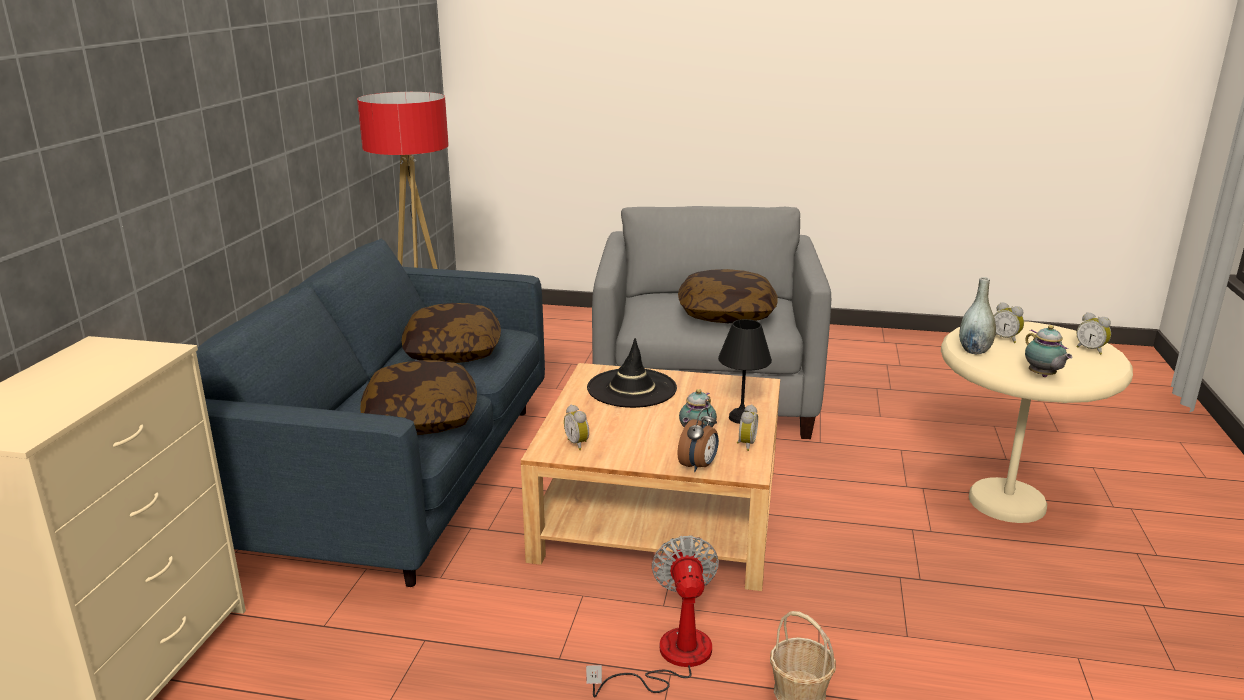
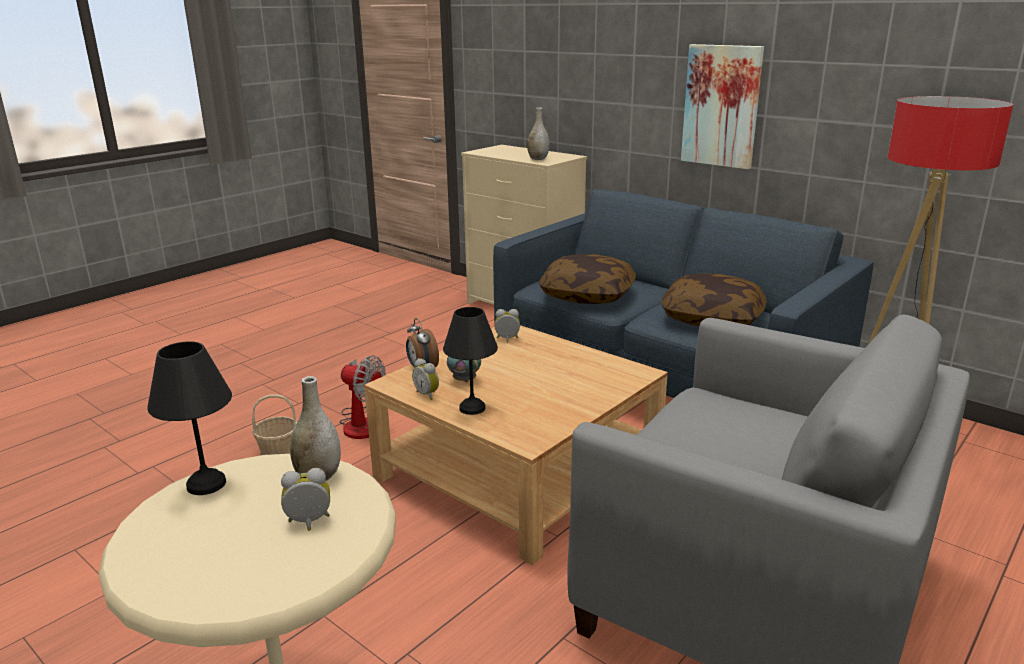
camera: 120 degrees right, 0 degrees up
black hat [587,338,677,408] -> none
pillow [678,269,778,323] -> none
teapot [1025,325,1073,377] -> black table lamp [148,341,232,495]
alarm clock [1076,312,1111,355] -> none
none -> grey vase [527,108,549,160]
none -> picture [681,44,764,169]

